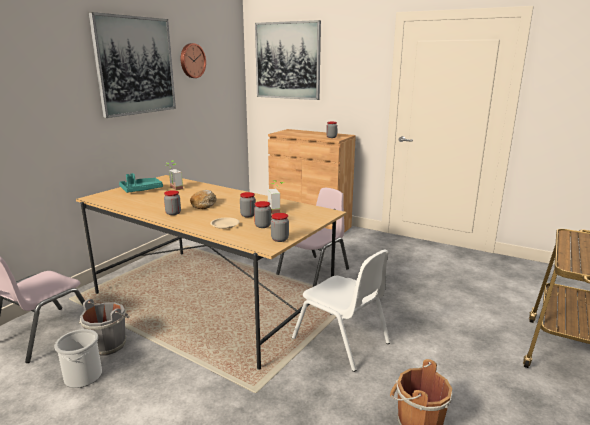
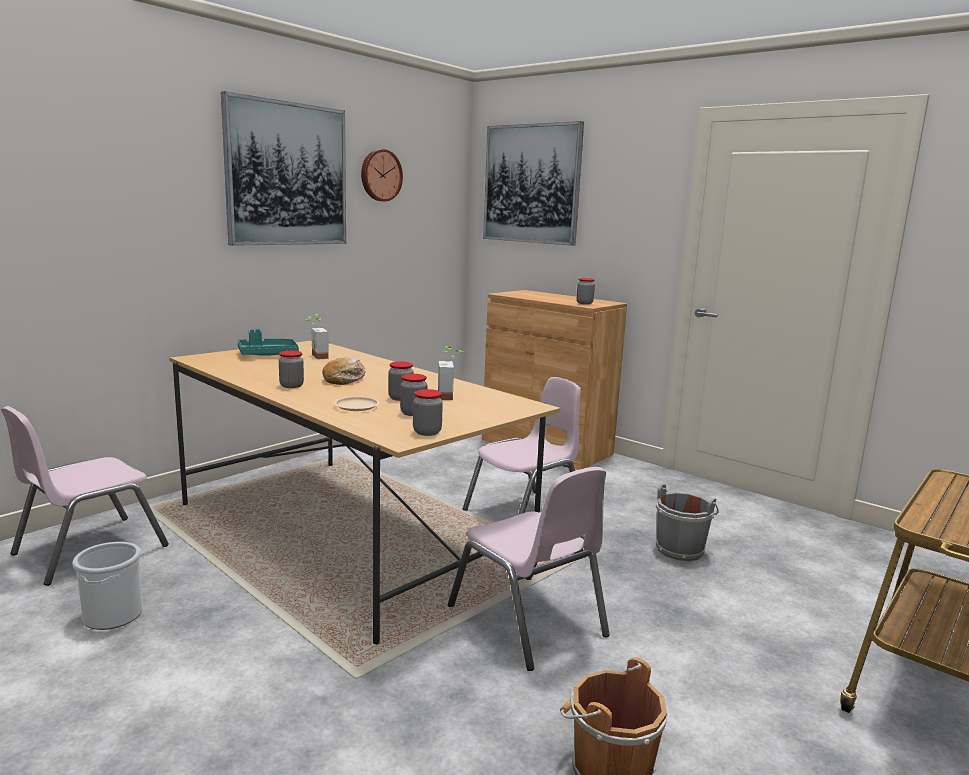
camera: 10 degrees right, 5 degrees down
grey bucket [79,299,130,356] -> grey bucket moved to [656,484,719,561]
white chair [292,250,390,372] -> pink chair [448,467,610,671]

